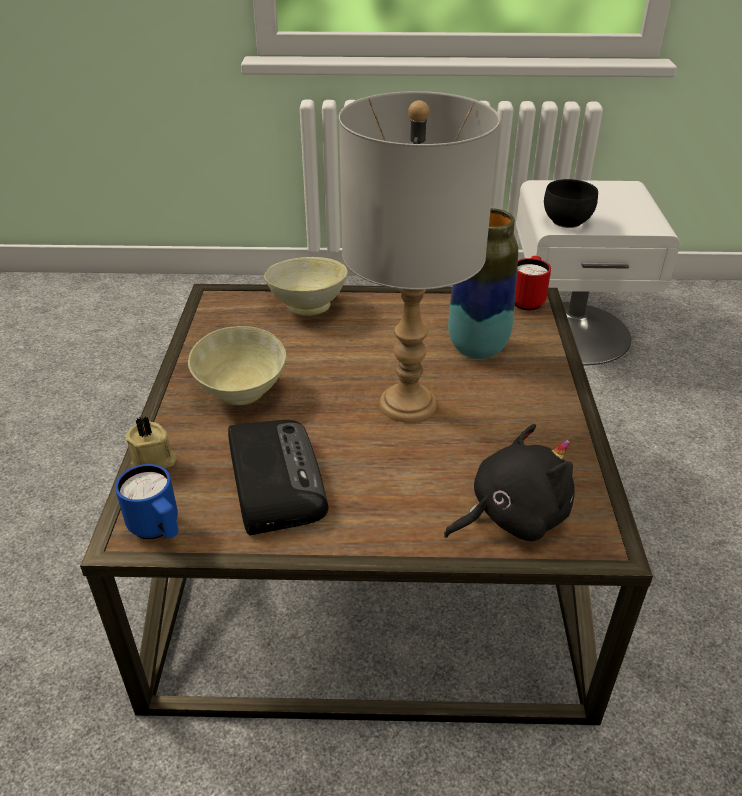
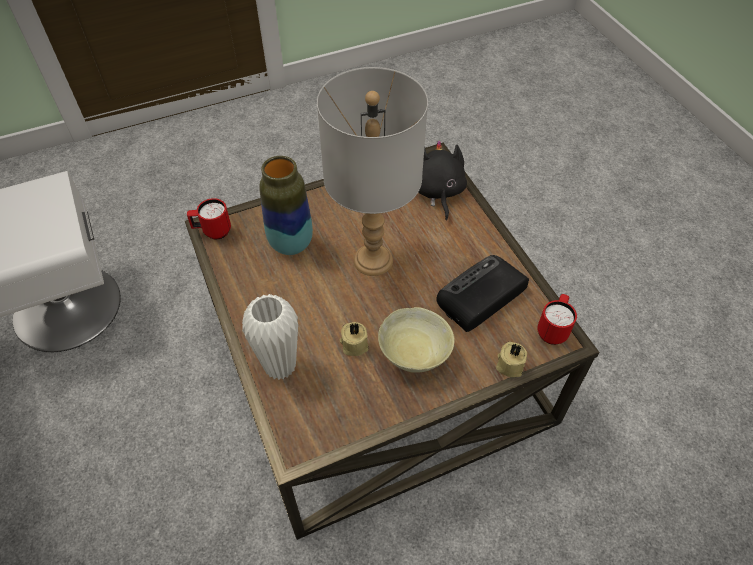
camera: 115 degrees left, 15 degrees up
blue mug [115,464,179,539] -> red mug [537,294,577,345]
beige bowl [264,257,348,316] -> white vase [242,294,298,380]
black plush toy [444,424,575,541] -> black plush toy turned 45 degrees clockwise [418,140,467,221]
black bowl [544,179,598,228] -> none
none -> beige candle [340,322,369,356]

